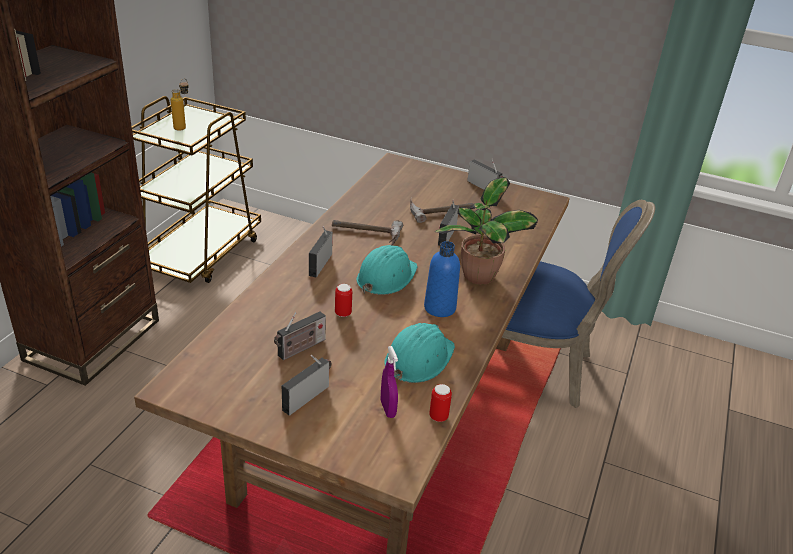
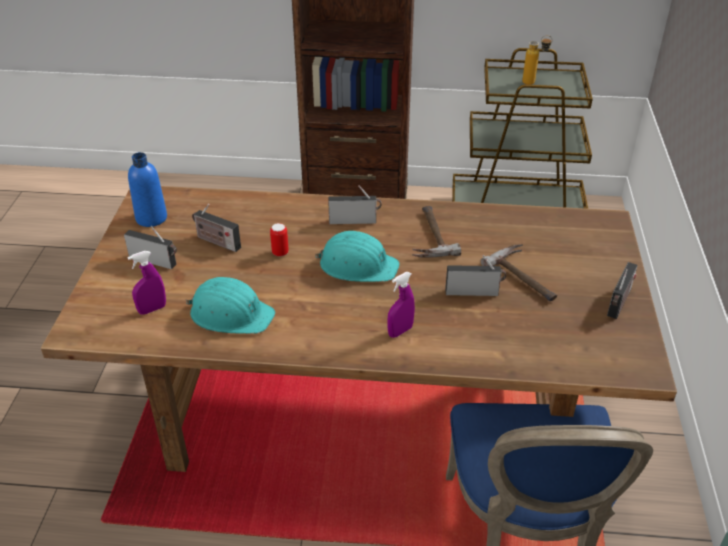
camera: 75 degrees right, 5 degrees up
blue bottle [424,241,460,317] -> blue bottle moved to [128,152,167,227]
can [429,384,452,422] -> none
potted plant [435,177,538,285] -> purple spray bottle [387,272,415,338]

